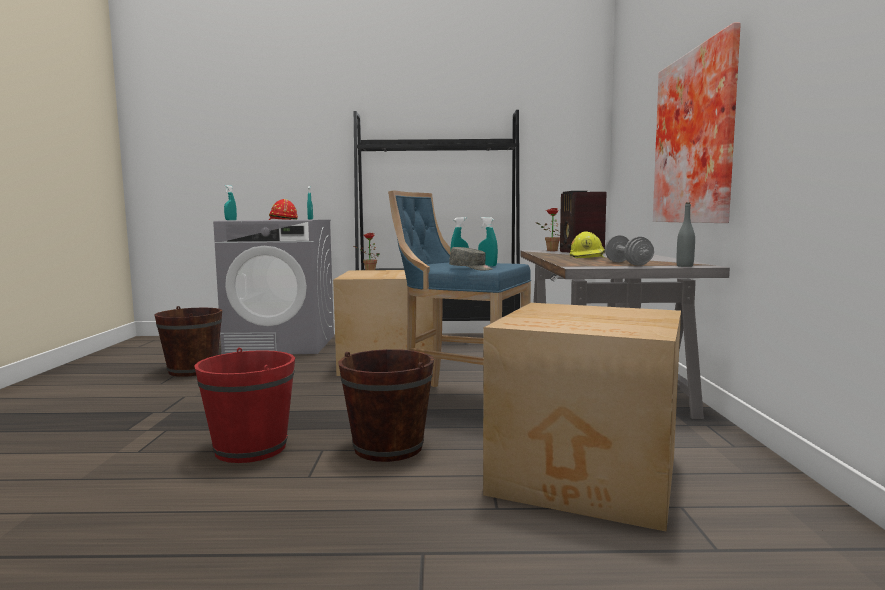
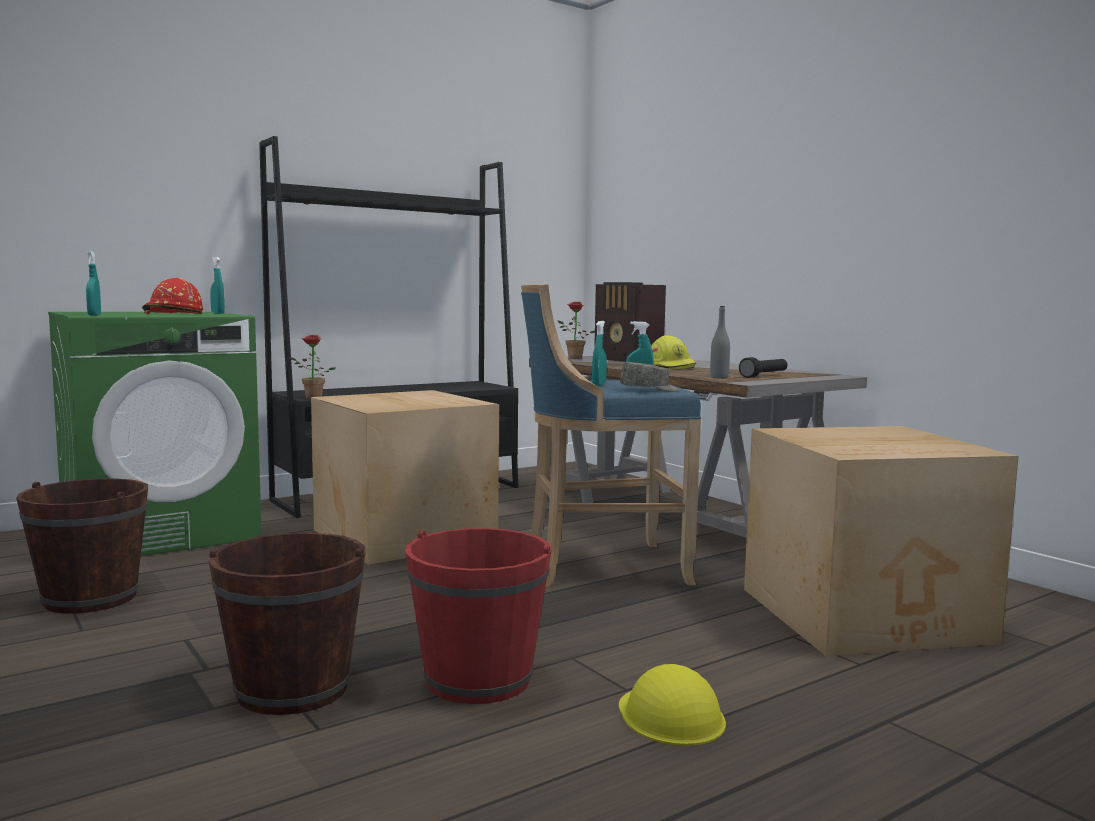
camera: 35 degrees left, 0 degrees up
grey washing machine [213,220,334,354] -> green washing machine [48,312,262,556]
brown bucket [338,349,434,462] -> brown bucket moved to [208,532,366,715]
grey dumbbell [605,235,654,266] -> black flashlight [739,357,787,378]
picture [653,22,741,223] -> none
grey bottle [676,202,695,267] -> grey bottle moved to [710,306,730,379]
none -> yellow hard hat [619,664,726,746]

